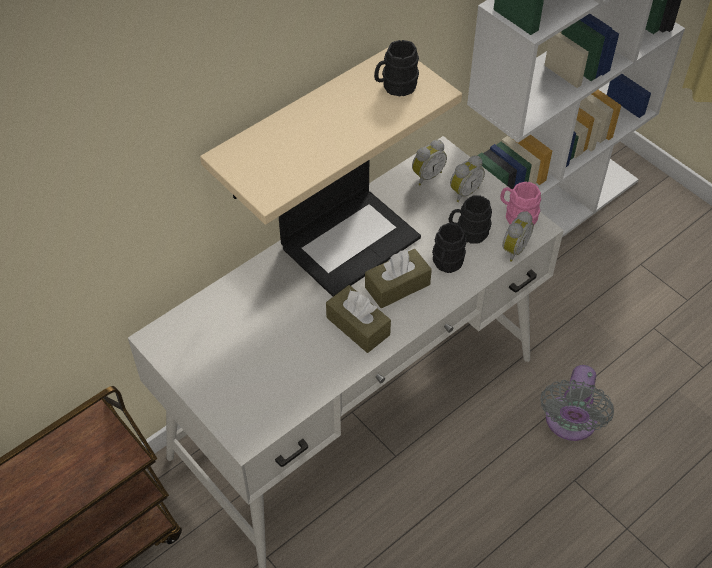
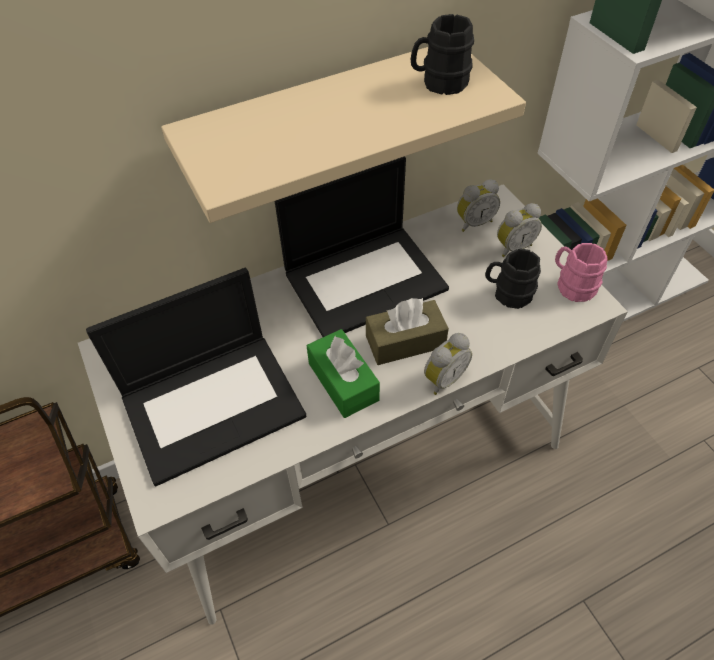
camera: 15 degrees right, 0 degrees up
brown tissue box [326,285,391,353] -> green tissue box [307,329,380,418]
black mug [432,223,467,273] -> none
alarm clock [502,211,534,262] -> alarm clock moved to [424,333,472,395]
grey fan [540,365,614,441] -> none
none -> laptop [86,268,306,486]

